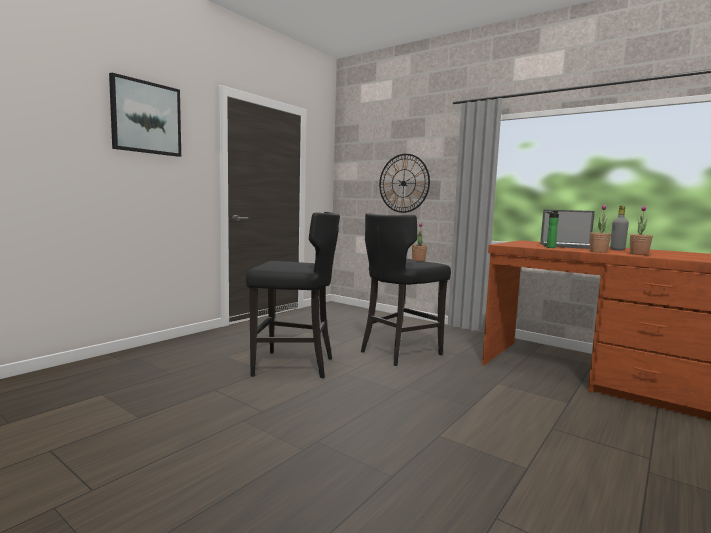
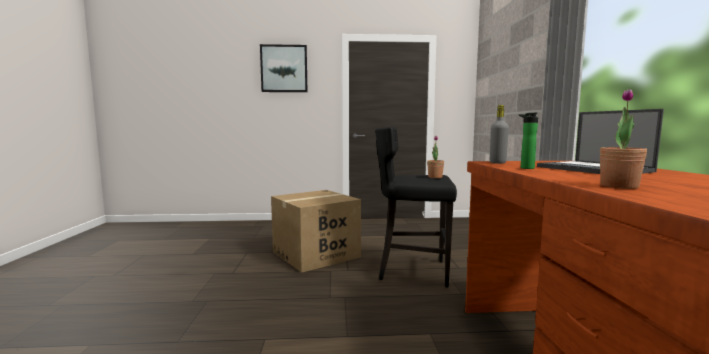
camera: 50 degrees right, 0 degrees up
black stool [246,212,340,378] -> cardboard box [271,190,361,273]
wall clock [379,154,430,213] -> none
potted plant [590,204,611,253] -> none
grey bottle [610,206,629,251] -> grey bottle moved to [490,105,509,164]

